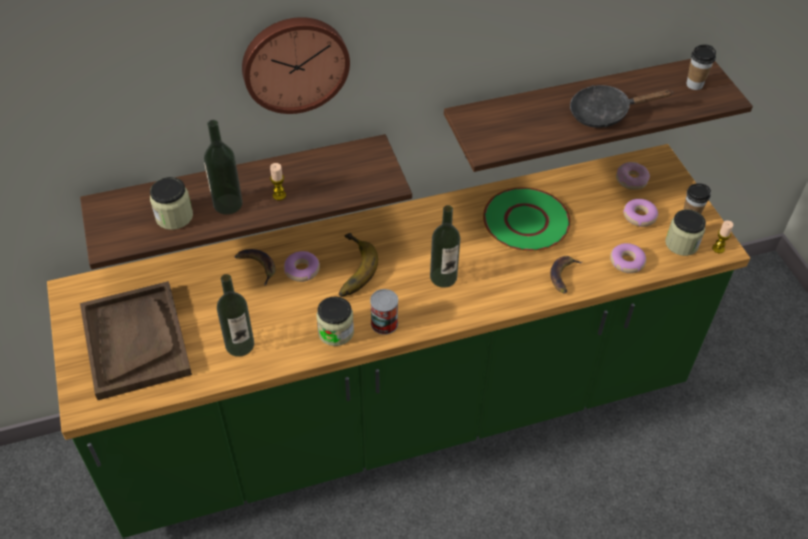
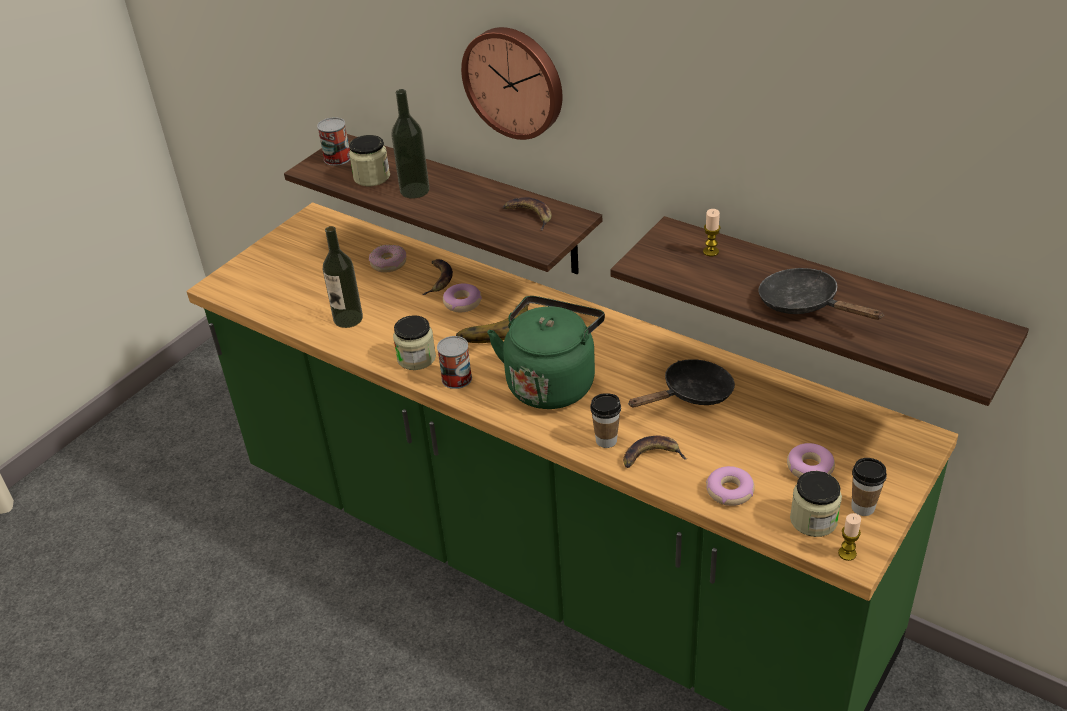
camera: 55 degrees right, 10 degrees down
brown tray [80,281,192,400] -> none
candle [270,163,286,200] -> candle moved to [703,209,720,256]
bottle [430,205,460,288] -> green kettle [487,296,605,409]
green plate [483,187,571,251] -> black frying pan [628,359,735,408]
donut [616,162,650,190] -> donut moved to [369,245,406,272]
cup [686,44,716,90] -> cup moved to [590,393,621,448]
none -> can [317,117,350,166]
none -> banana [503,197,552,231]

